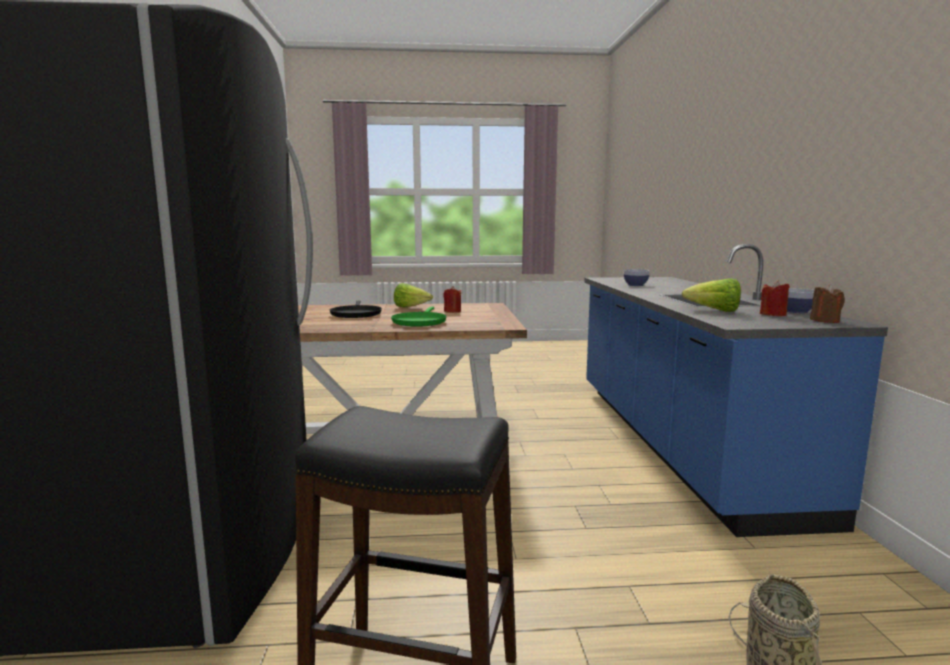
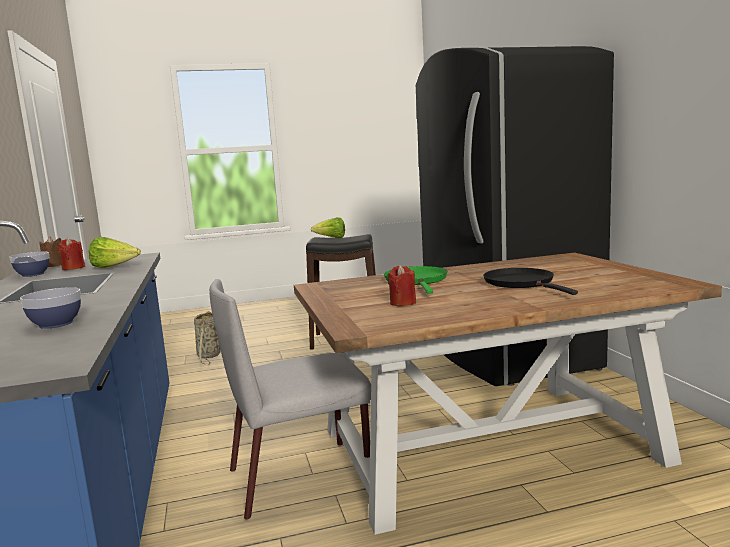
camera: 170 degrees right, 0 degrees up
lettuce [394,283,433,307] -> lettuce moved to [311,217,345,238]
none -> grey chair [209,279,371,520]

